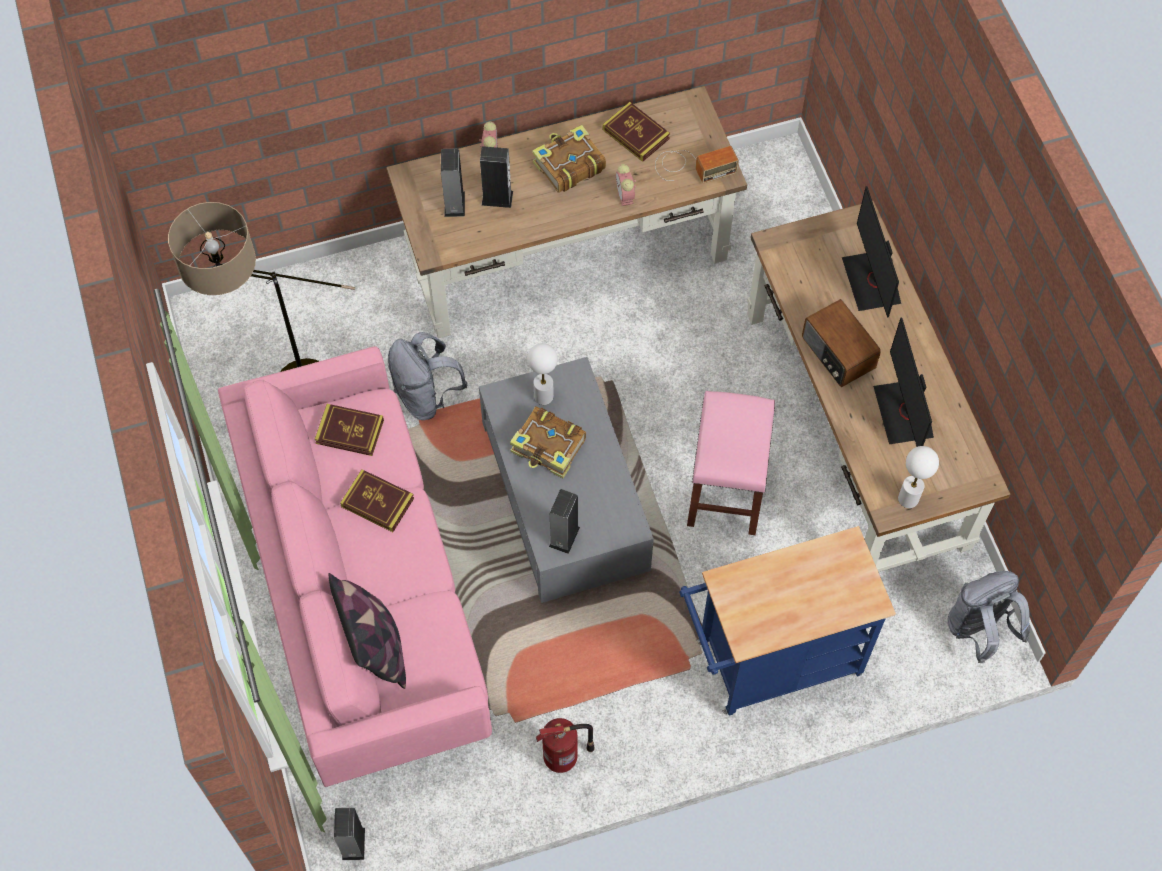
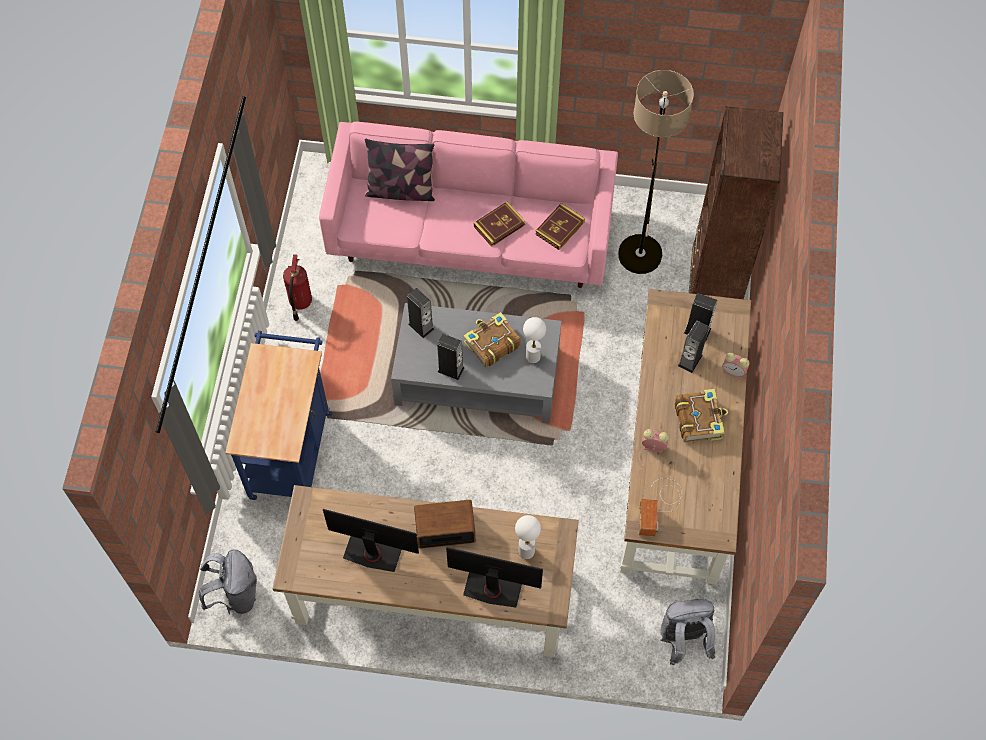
camera: 115 degrees right, 0 degrees up
speaker [334,808,365,860] -> speaker moved to [437,334,465,380]
grey backpack [388,332,467,420] -> grey backpack moved to [660,599,716,665]
book [603,102,670,162] -> none
pink stool [687,391,775,535] -> none
white table lamp [898,446,939,508] -> white table lamp moved to [515,515,541,559]
none -> brown bookcase [689,106,783,299]

